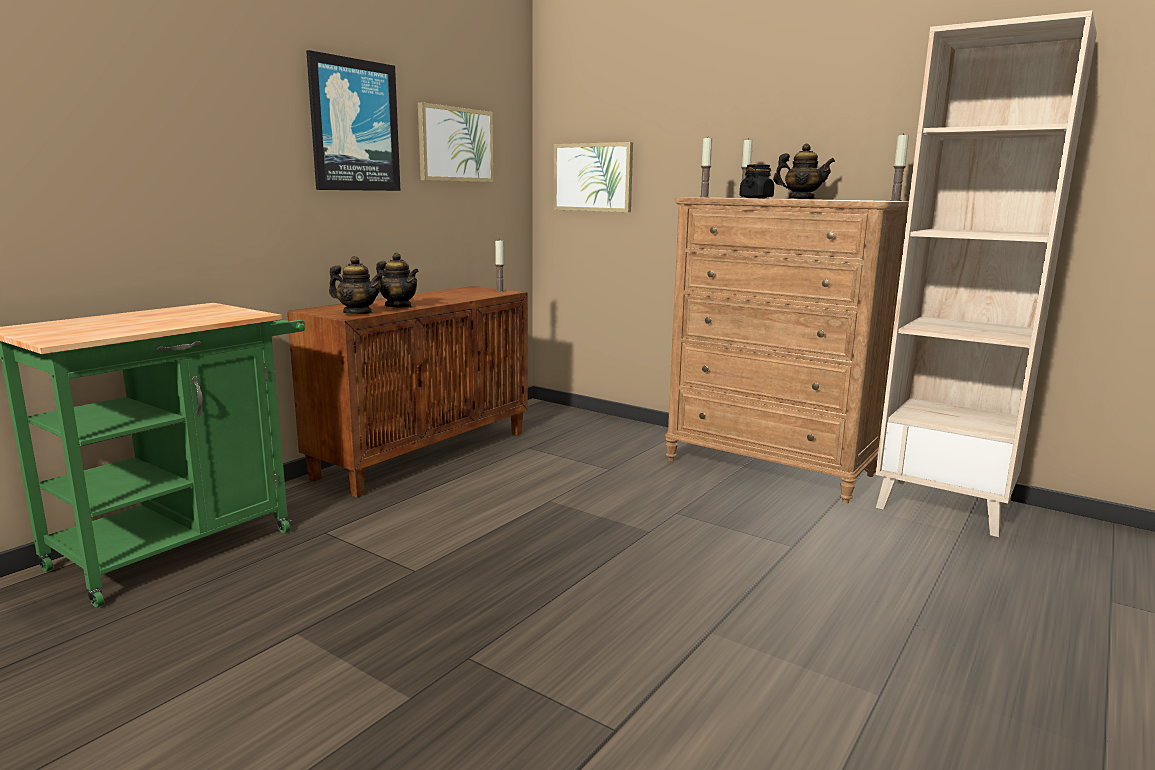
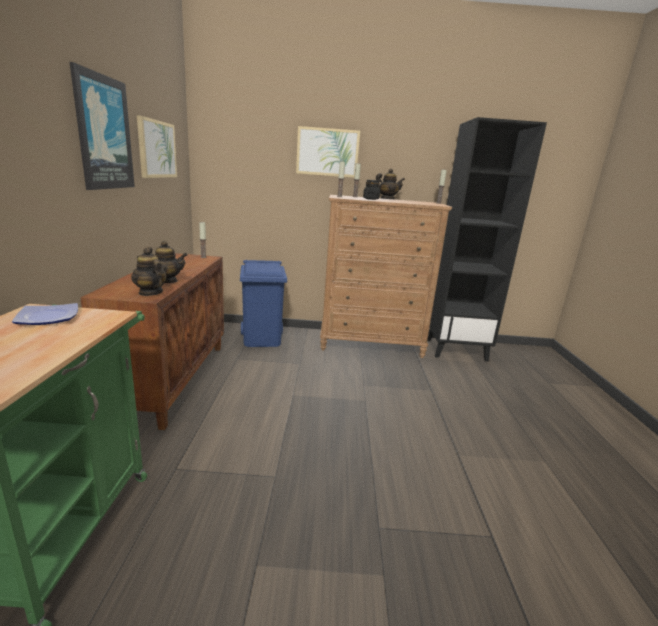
camera: 35 degrees left, 5 degrees up
teapot [329,256,383,314] -> teapot turned 120 degrees counterclockwise [131,248,167,296]
picture [553,142,633,212] -> picture moved to [296,126,360,178]
beige bookcase [876,10,1097,537] -> black bookcase [427,117,547,361]
none -> plate [12,303,78,325]
none -> blue trash can [240,260,287,347]

